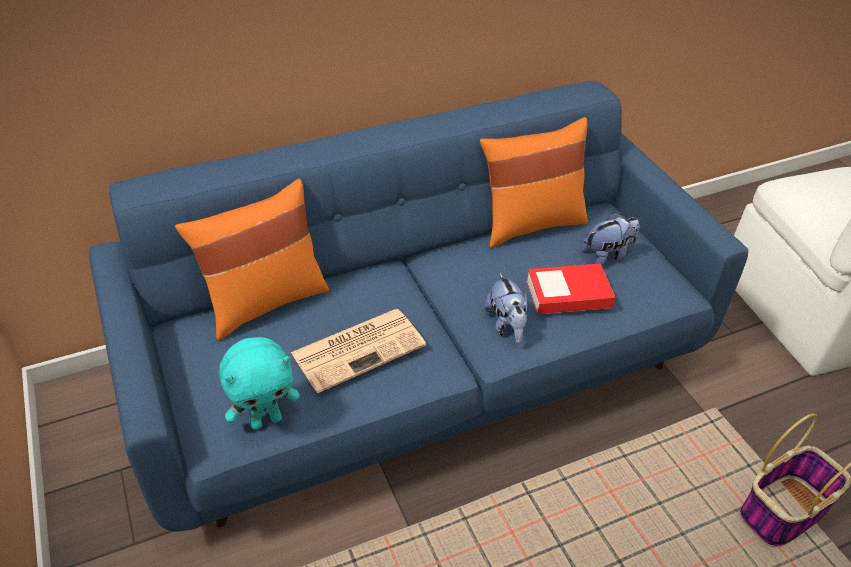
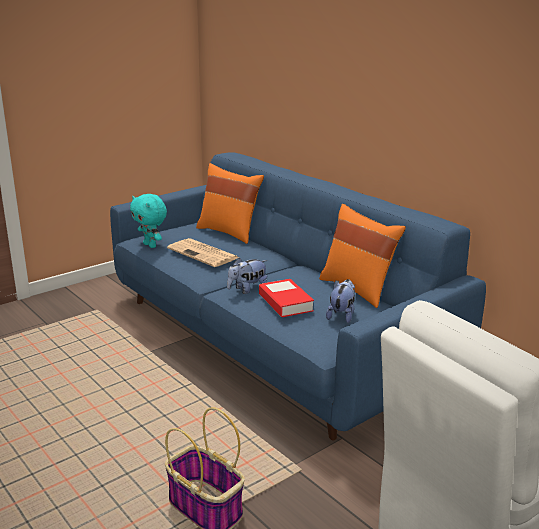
camera: 75 degrees right, 20 degrees down
plush toy [582,212,639,267] -> plush toy turned 120 degrees counterclockwise [326,279,355,323]

